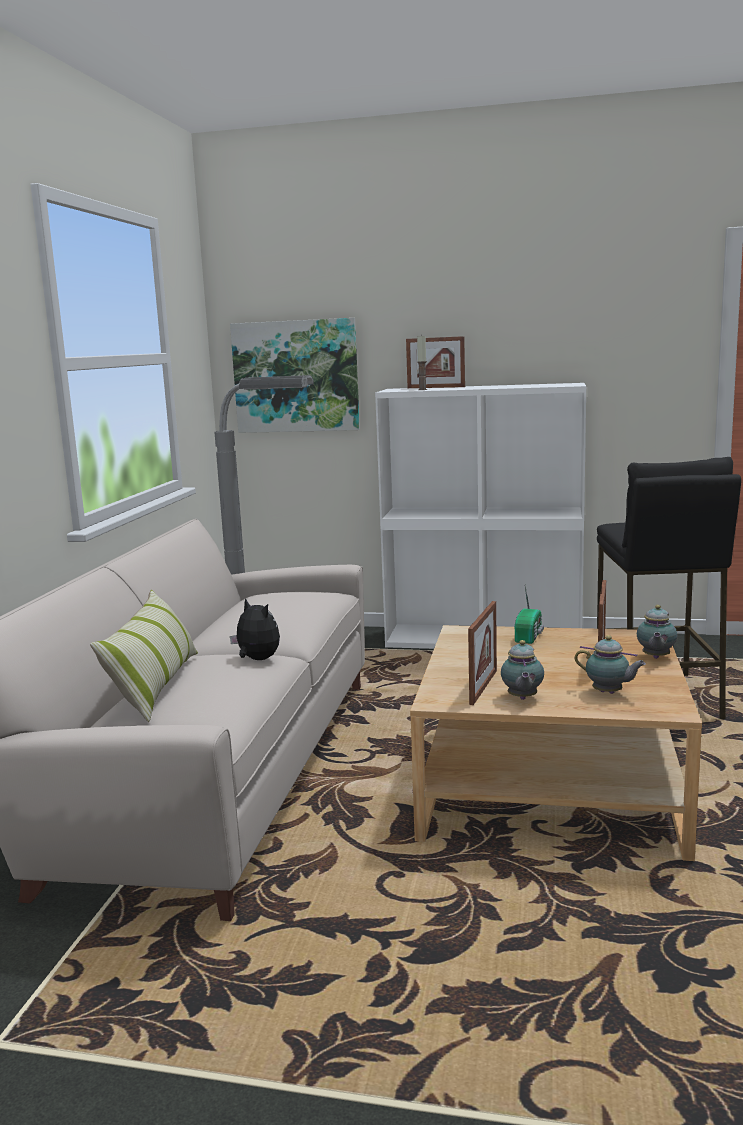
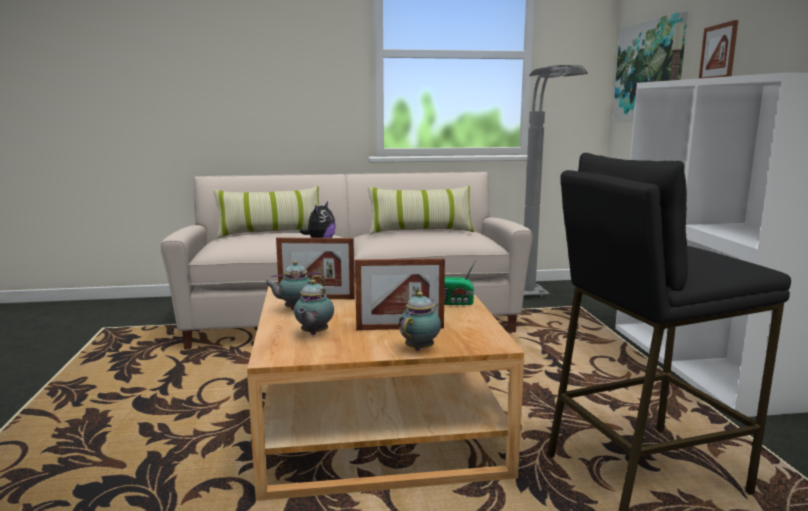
camera: 70 degrees right, 0 degrees up
teapot [637,605,677,659] -> teapot turned 120 degrees clockwise [398,292,441,351]
none -> pillow [368,186,474,234]

